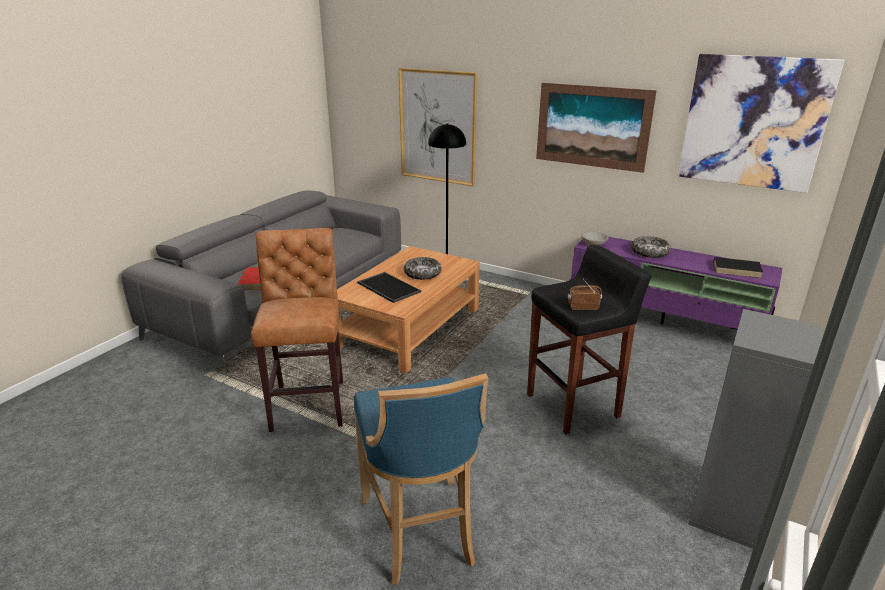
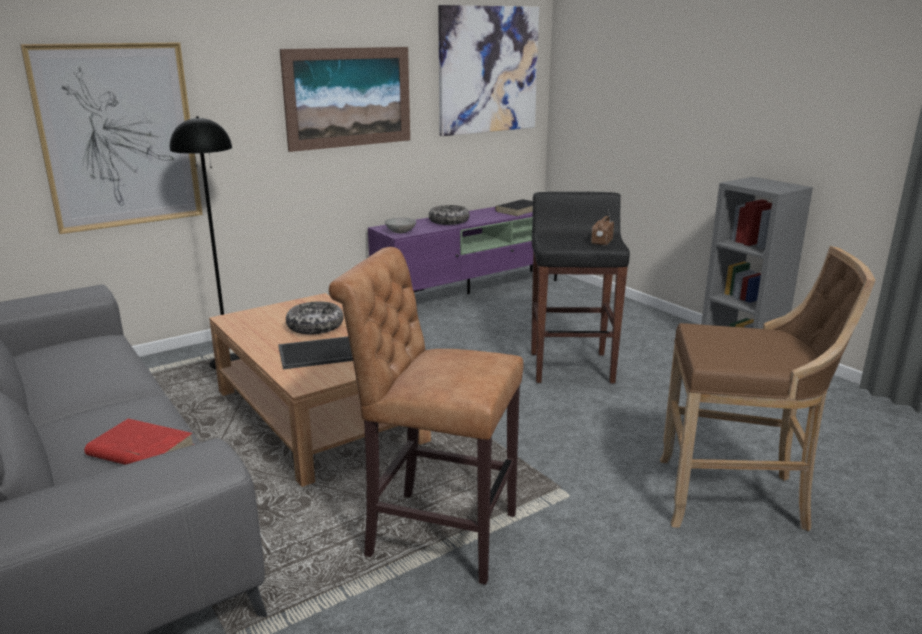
camera: 65 degrees left, 5 degrees down
blue stool [354,373,489,585] -> brown stool [660,246,875,531]

